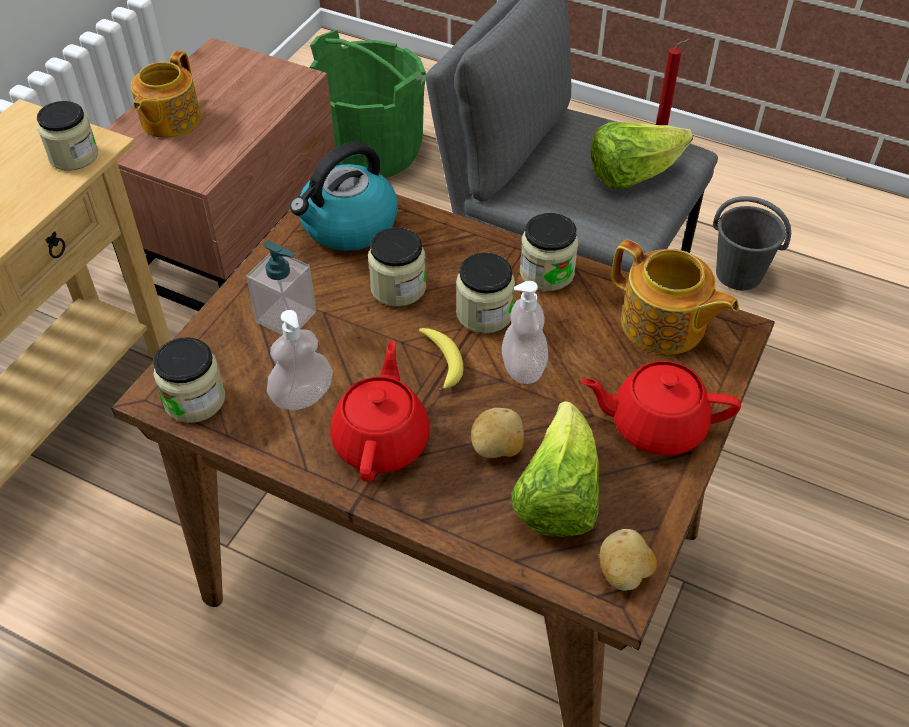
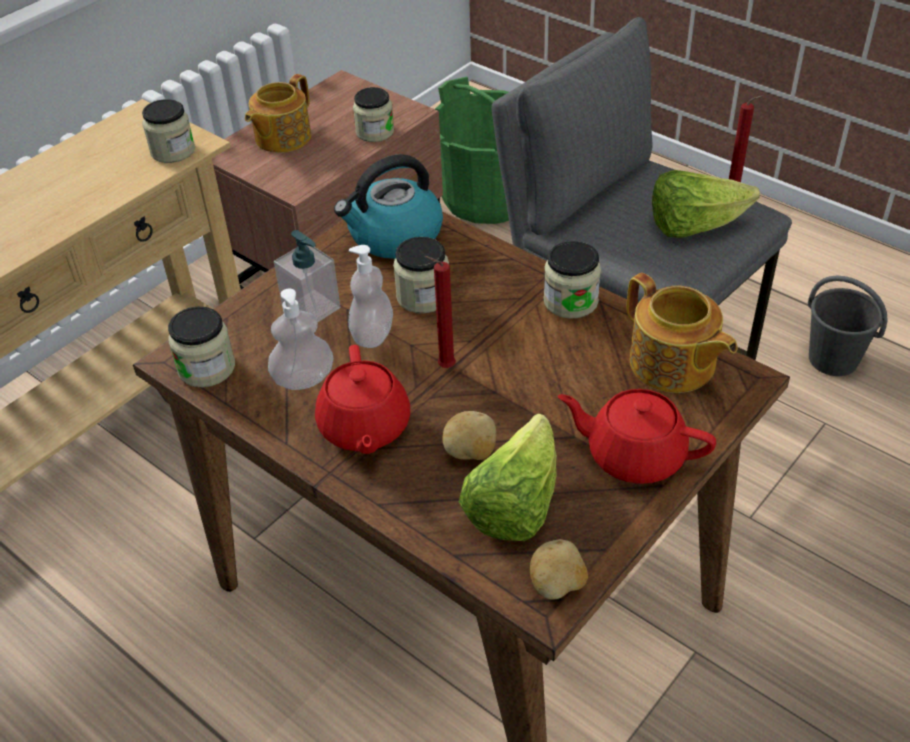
camera: 15 degrees right, 5 degrees down
red teapot [330,340,430,482] -> red teapot turned 150 degrees clockwise [315,345,410,454]
banana [419,328,464,392] -> red candle [424,256,456,368]
jar [456,252,515,333] -> jar moved to [353,87,394,142]
soap dispenser [502,281,548,384] -> soap dispenser moved to [348,245,393,348]

